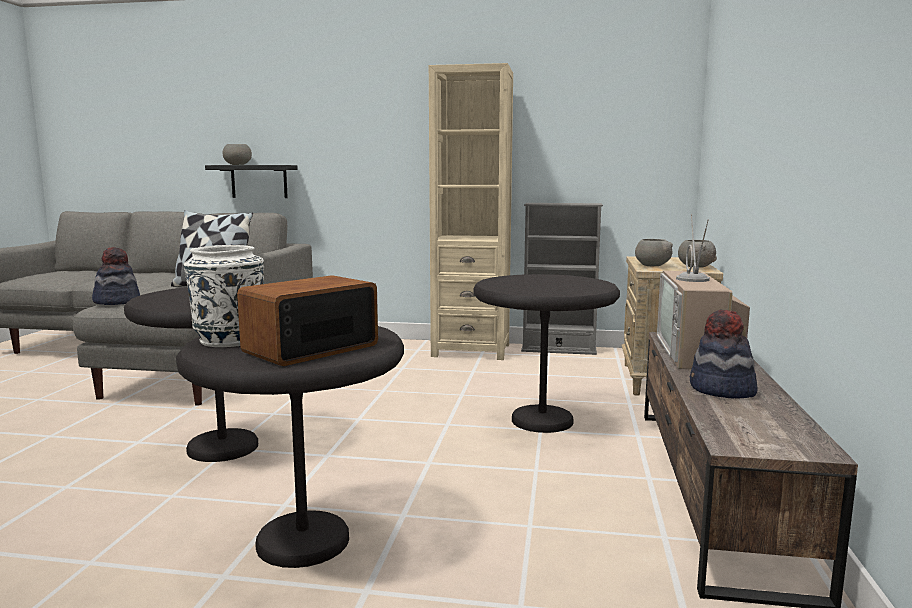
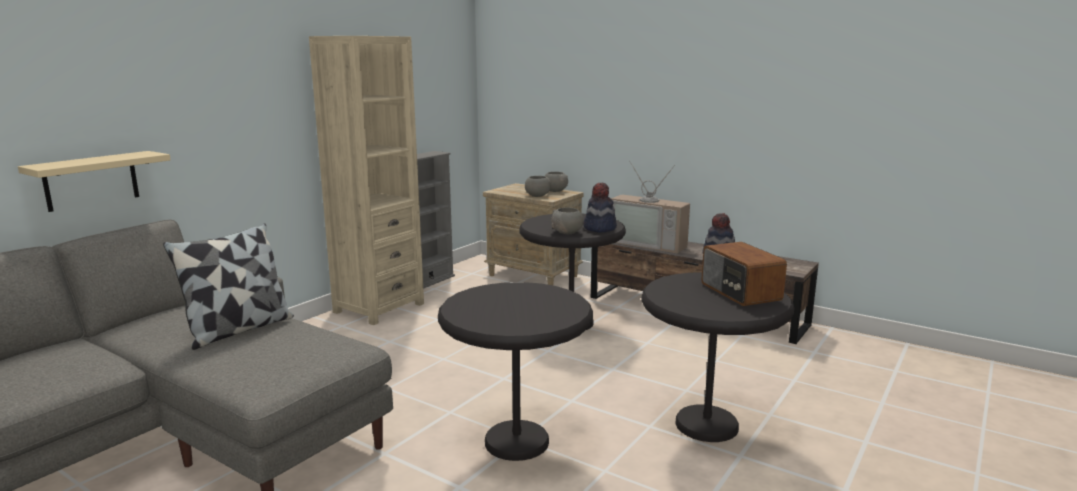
camera: 65 degrees left, 5 degrees up
hat [92,247,140,305] -> hat moved to [584,182,617,233]
white vase [184,245,264,347] -> none
black shelf [205,165,298,198] -> beige shelf [18,151,171,212]
grey bowl [223,144,252,165] -> grey bowl moved to [551,207,584,234]

